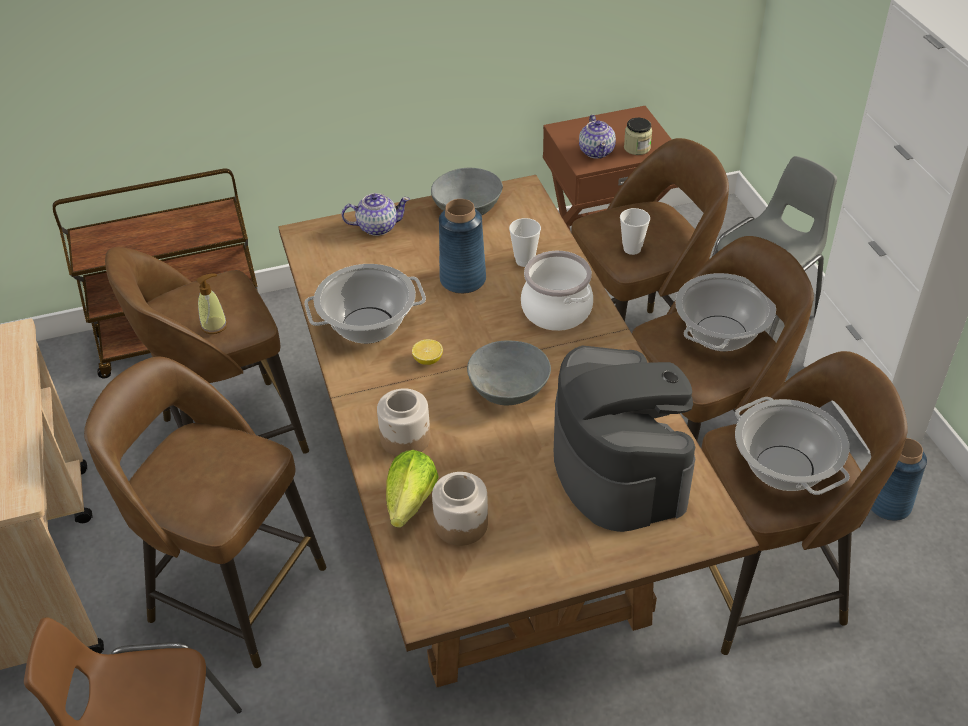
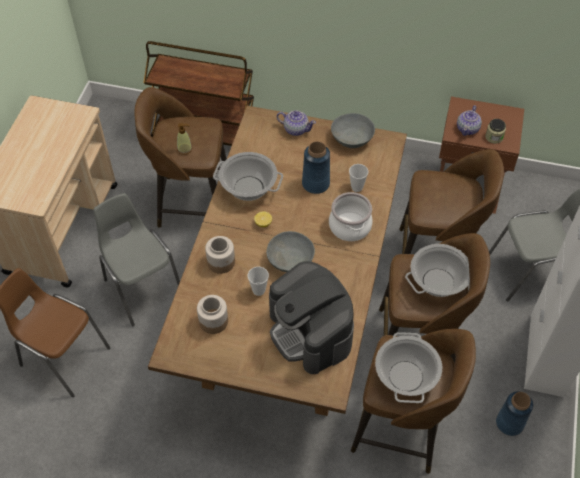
camera: 30 degrees right, 10 degrees up
brown stool [84,357,326,668] -> grey chair [94,193,180,326]
lettuce [386,450,439,528] -> none
coffee machine [554,345,695,532] -> coffee machine turned 135 degrees clockwise [269,261,354,374]
cup [620,208,650,255] -> cup moved to [248,267,269,296]

